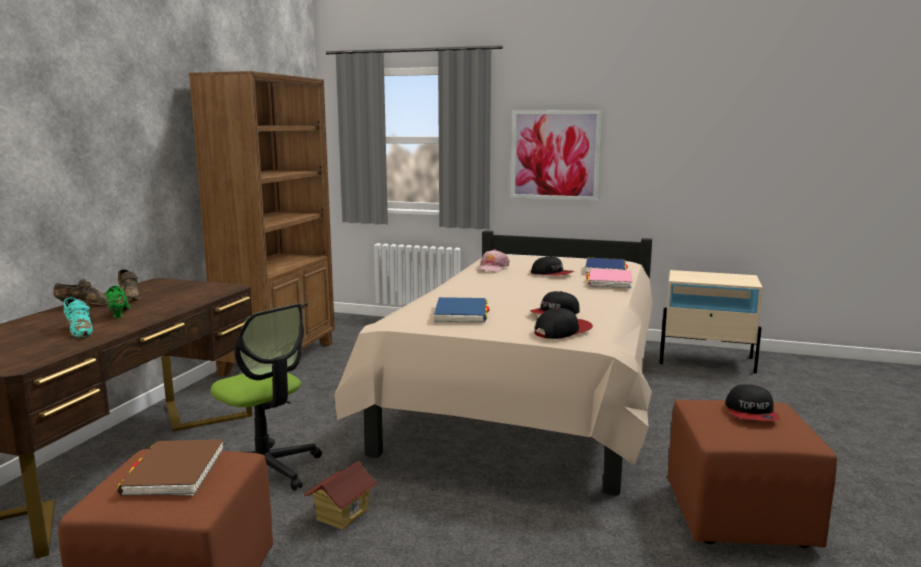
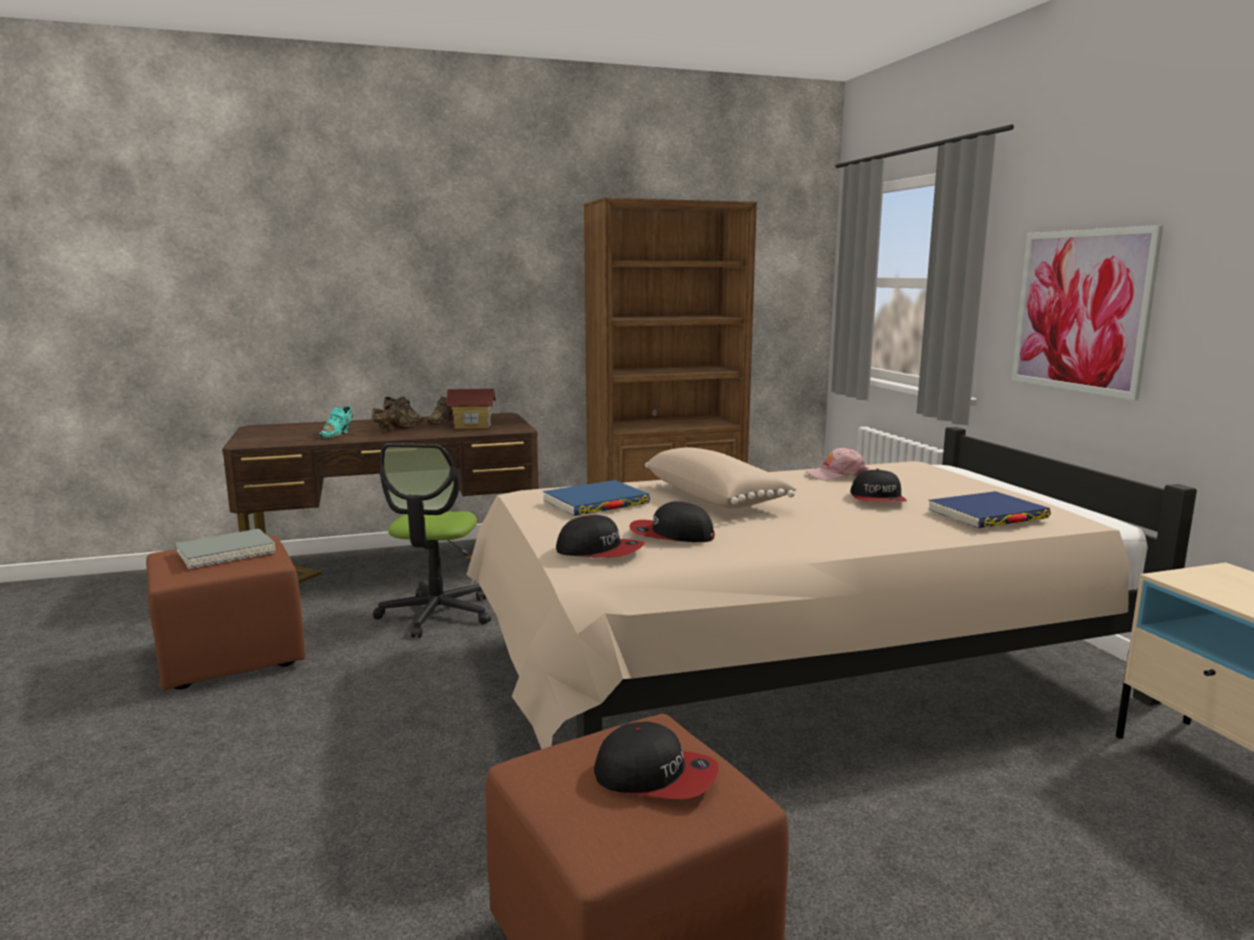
camera: 55 degrees right, 0 degrees up
green shoe [105,286,131,318] -> brown shoe [372,404,417,432]
brown book [117,440,223,496] -> grey book [175,529,276,569]
toy house [303,461,378,530] -> toy house moved to [446,389,496,429]
pink book [586,269,632,289] -> none
cap [725,384,780,421] -> cap turned 135 degrees counterclockwise [594,722,719,799]
none -> beige pillow [645,448,797,509]

